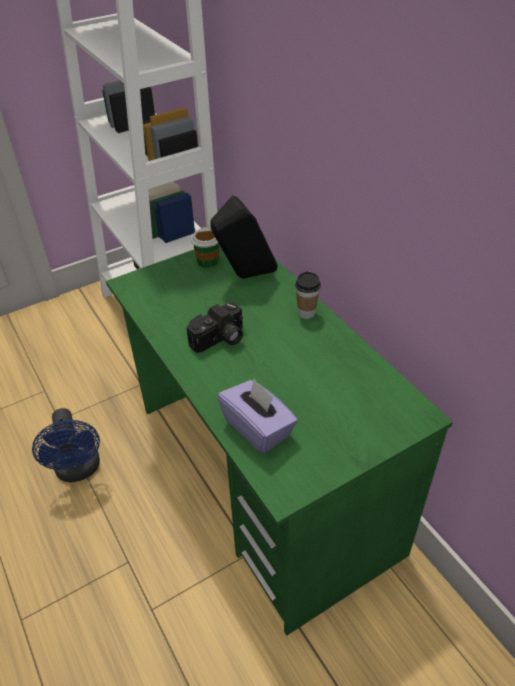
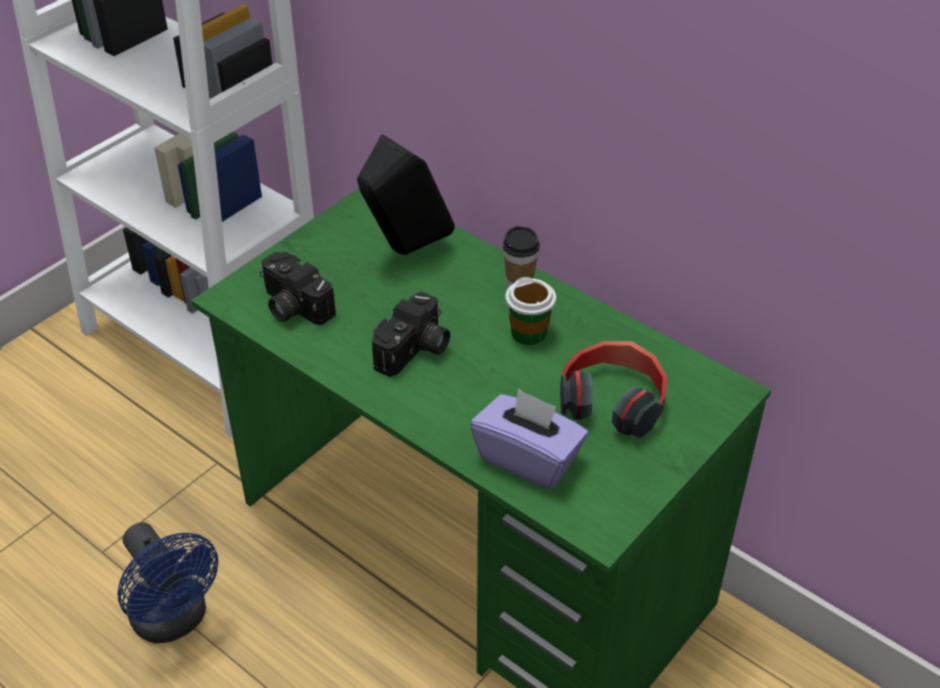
camera: 20 degrees left, 0 degrees up
cup [191,227,219,268] -> cup moved to [505,277,556,345]
none -> camera [260,252,336,325]
none -> headphones [560,341,668,438]

